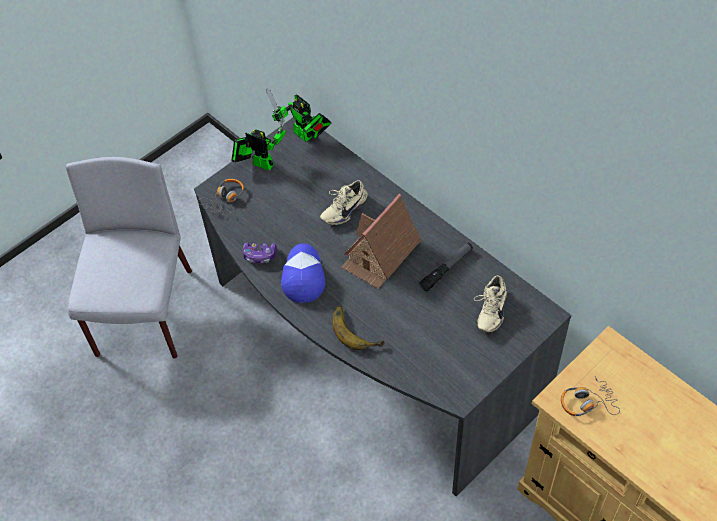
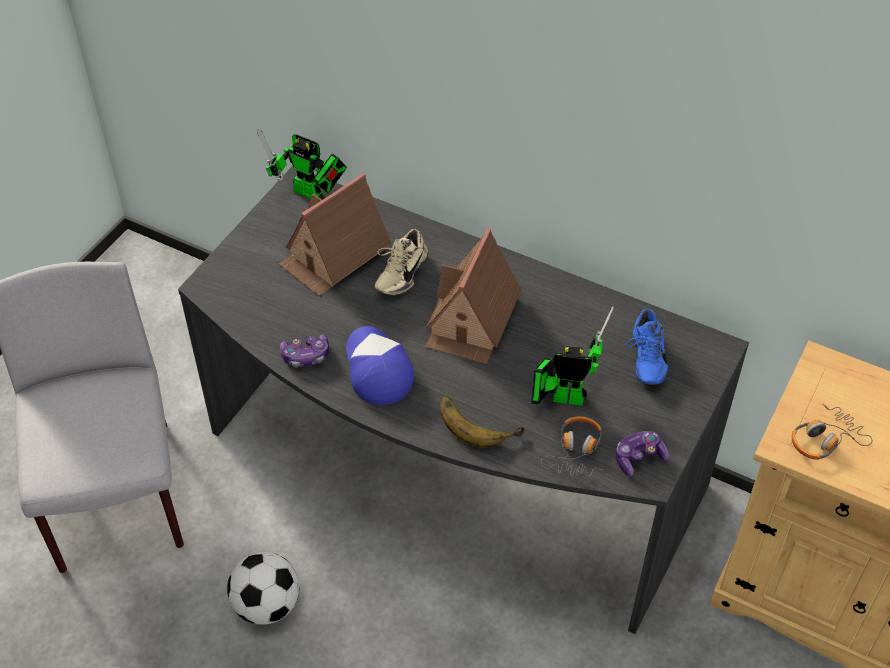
camera: 20 degrees left, 5 degrees down
headphones [198,179,244,215] -> headphones moved to [541,416,603,476]
toy robot [231,110,286,171] -> toy robot moved to [531,307,614,406]
flashlight [420,242,473,291] -> none
beige shoe [474,275,507,332] -> blue shoe [625,308,668,385]
none -> football [227,552,299,625]
none -> toy house [279,173,391,296]
none -> game controller [616,431,669,476]

